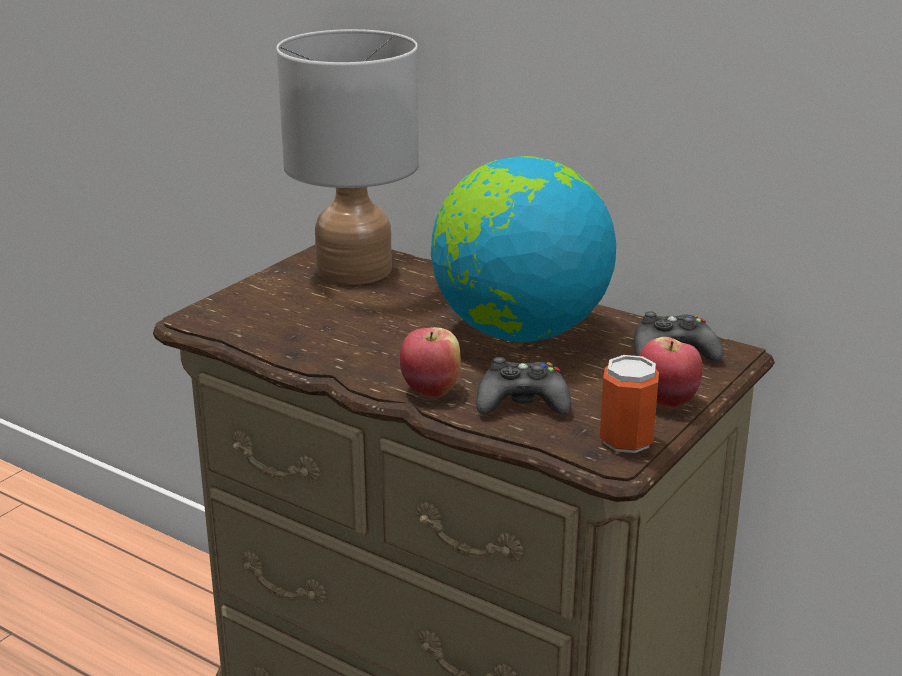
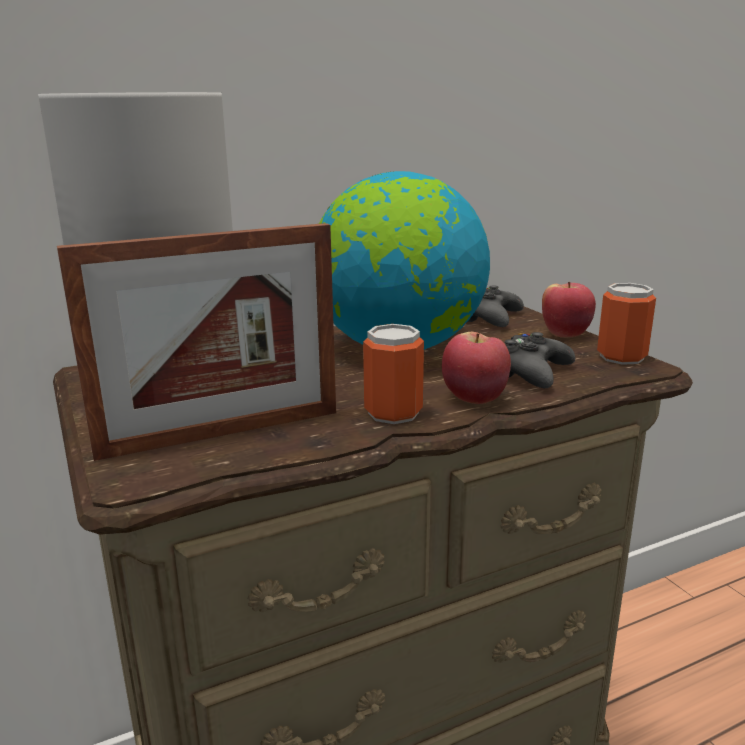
camera: 60 degrees left, 5 degrees down
none -> picture frame [57,223,336,461]
none -> can [363,324,424,424]

